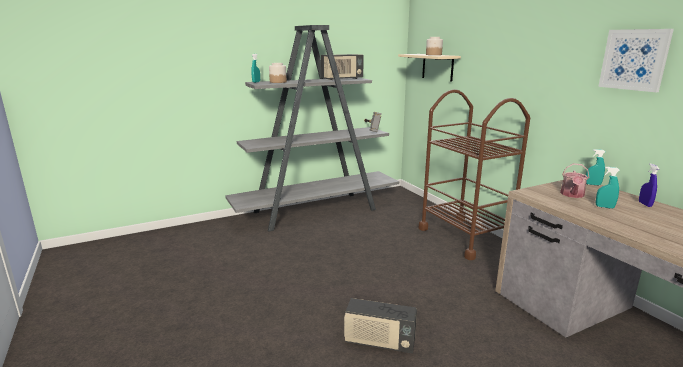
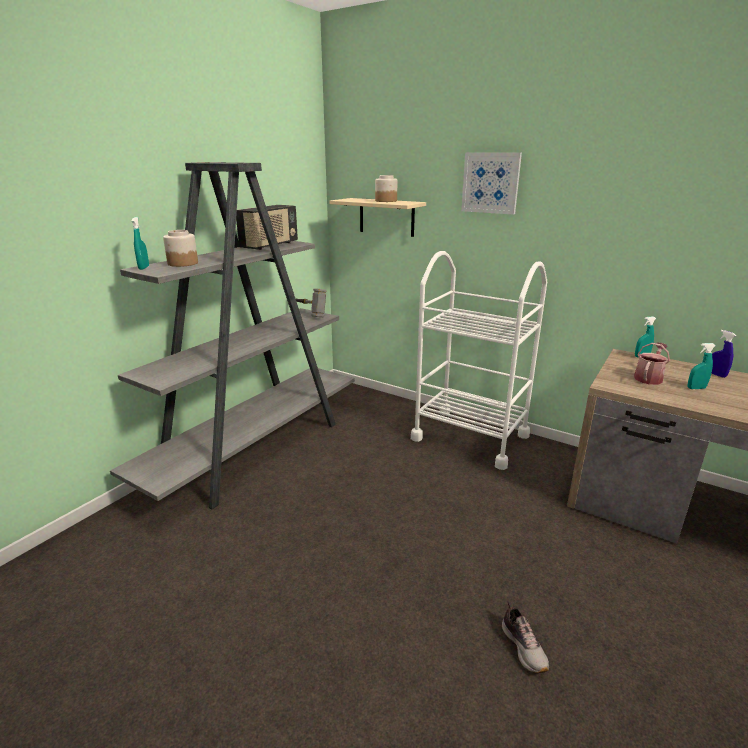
camera: 30 degrees left, 5 degrees up
radio [344,298,417,353] -> shoe [502,601,549,673]
brown cart [419,89,530,260] -> white cart [411,251,547,470]
watering can [560,163,590,198] -> watering can turned 135 degrees counterclockwise [634,343,670,385]
picture [598,29,674,92] -> picture moved to [461,153,522,215]

